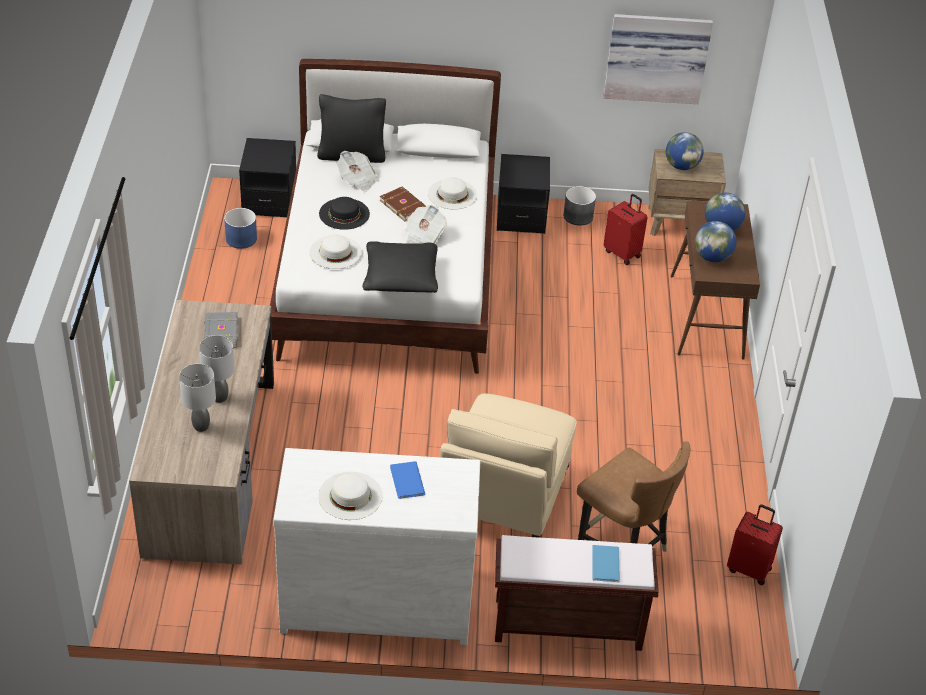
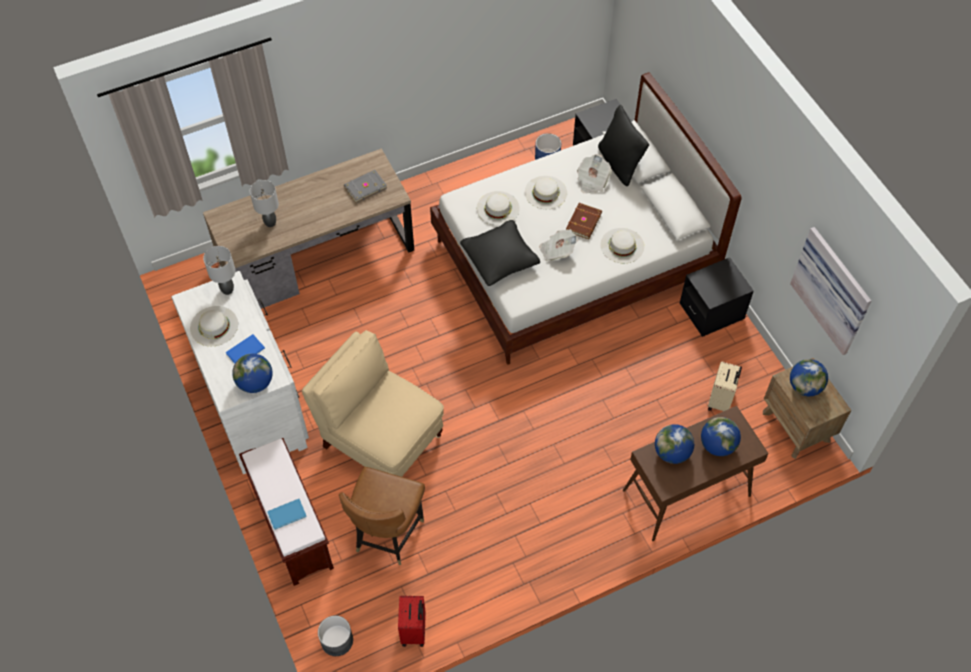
camera: 65 degrees right, 15 degrees up
grey table lamp [199,335,235,403] -> grey table lamp moved to [203,246,236,295]
black hat [319,197,370,230] -> white hat [525,176,567,209]
beige chair [440,394,577,538] -> beige chair turned 45 degrees clockwise [302,330,444,477]
grey planter [563,186,596,226] -> grey planter moved to [318,615,353,656]
red suitcase [604,194,648,265] -> beige suitcase [708,361,742,411]
none -> globe [232,354,273,393]

